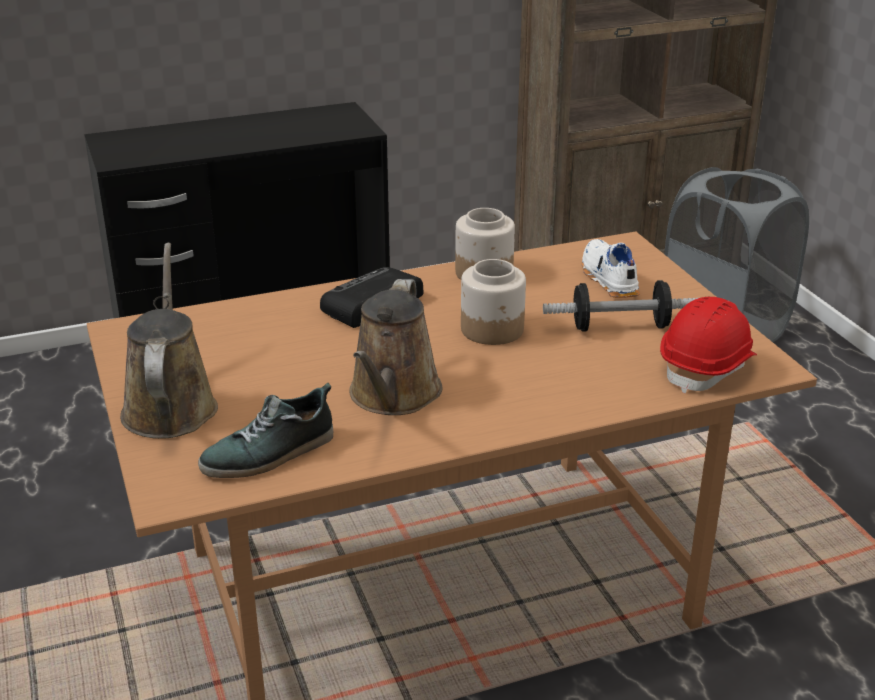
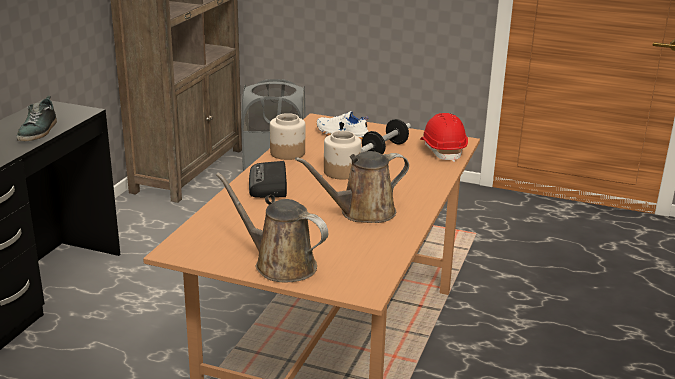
camera: 50 degrees left, 5 degrees down
shoe [198,383,333,478] -> shoe moved to [16,96,57,141]
brown watering can [349,279,442,415] -> brown watering can turned 105 degrees clockwise [295,151,409,223]

